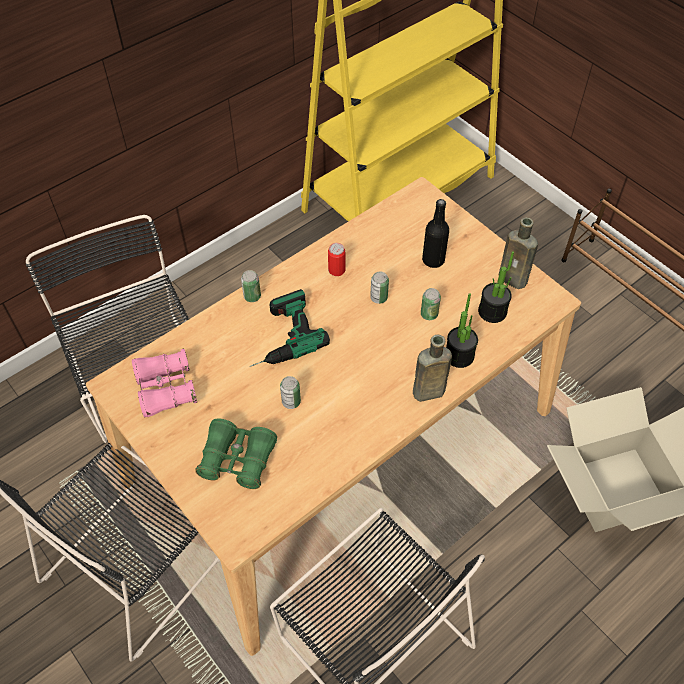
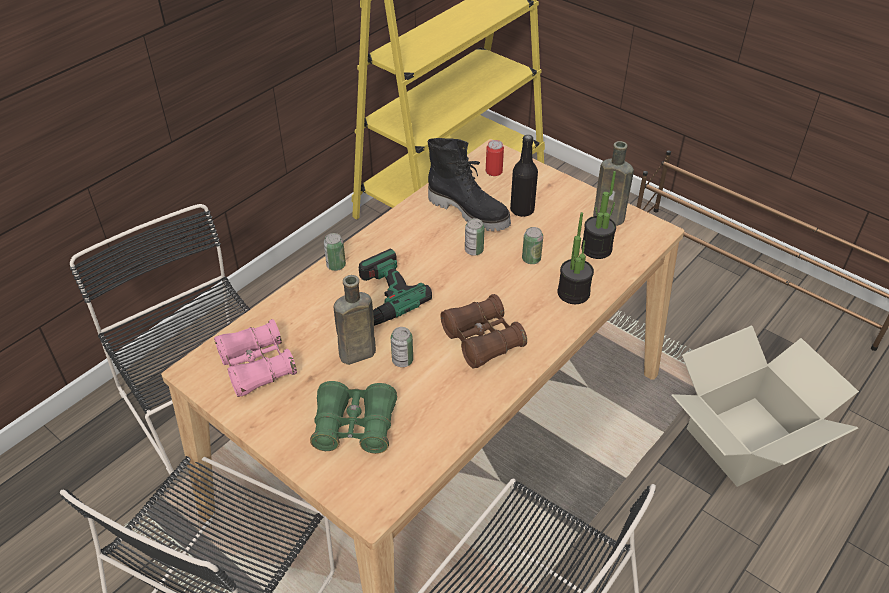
camera: 10 degrees left, 10 degrees down
can [328,243,345,276] -> can moved to [486,140,504,176]
brown bottle [413,334,452,402] -> brown bottle moved to [334,275,376,365]
none -> black boot [428,138,511,231]
none -> brown binoculars [440,294,527,369]

